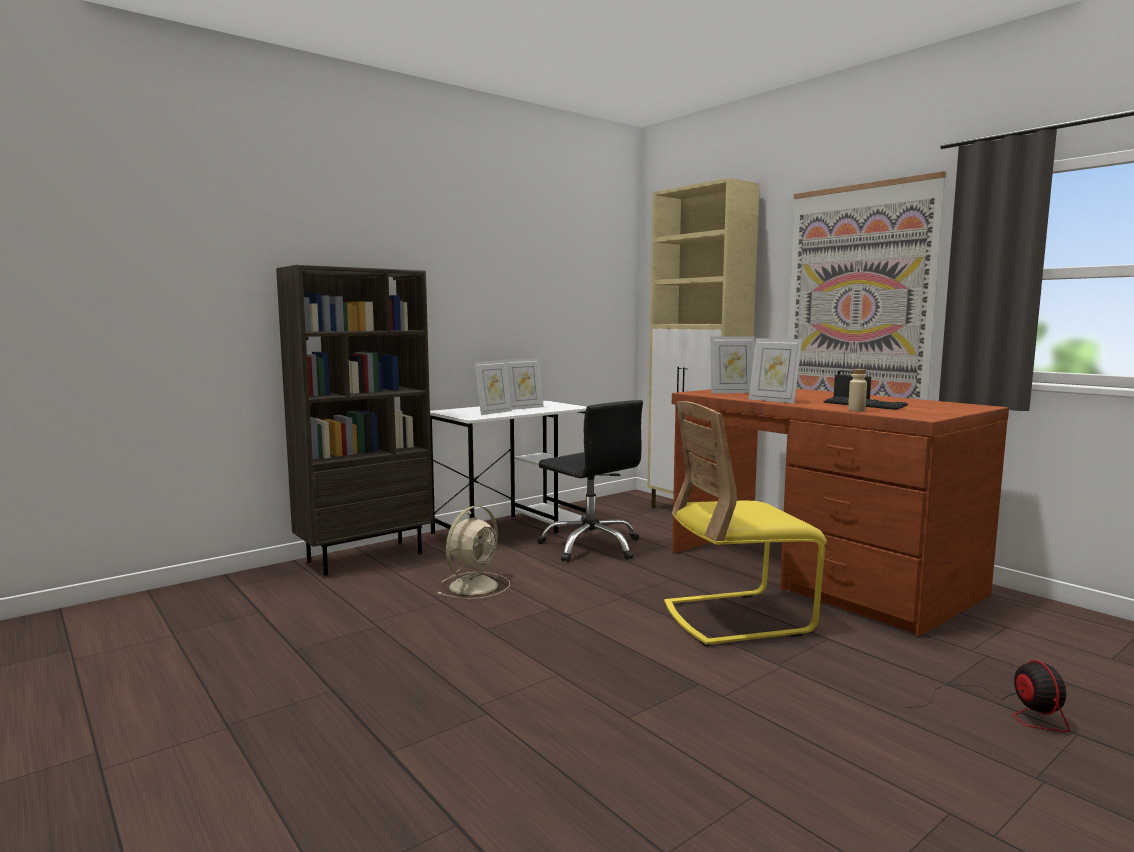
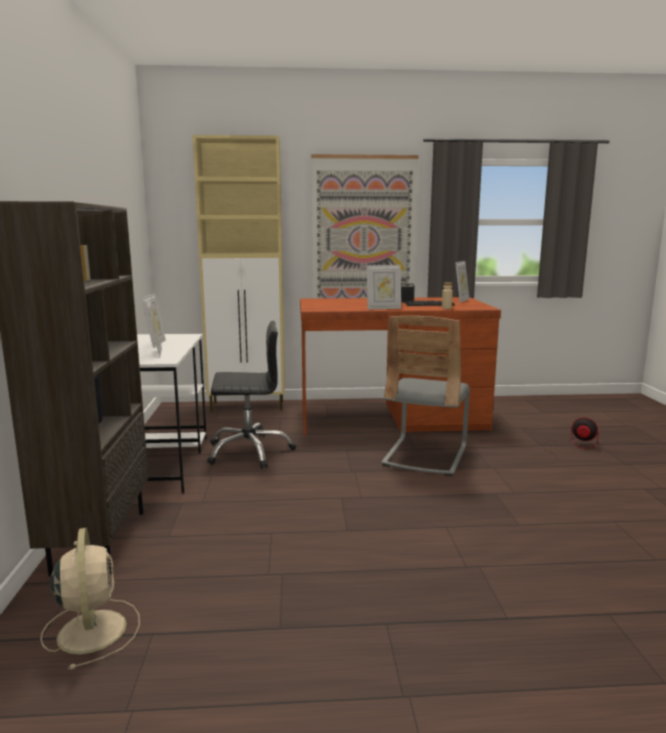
camera: 55 degrees left, 5 degrees up
beige fan [437,506,510,599] -> beige fan moved to [40,528,140,670]
yellow chair [664,401,827,647] -> grey chair [381,316,470,476]
picture frame [710,336,755,393] -> picture frame moved to [455,261,469,303]

